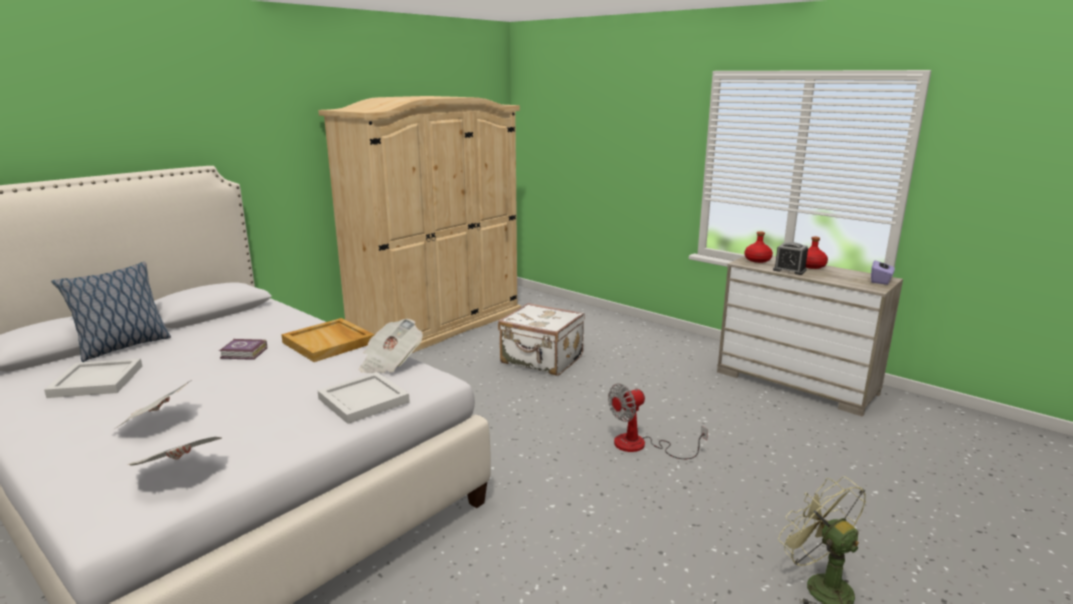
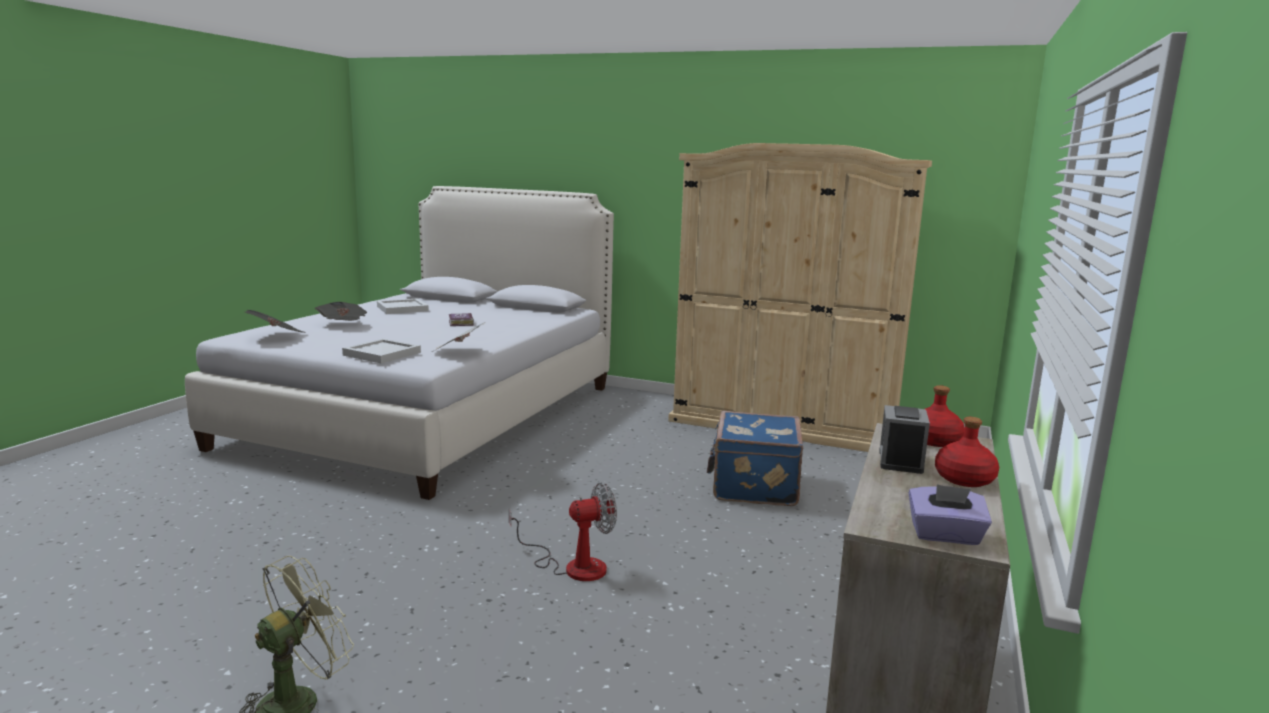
camera: 70 degrees right, 5 degrees down
pillow [51,262,171,362] -> none
beige tray [281,318,375,362] -> none
white suitcase [498,303,585,376] -> blue suitcase [707,411,803,506]
fan [608,383,708,459] -> fan turned 120 degrees clockwise [509,482,617,581]

